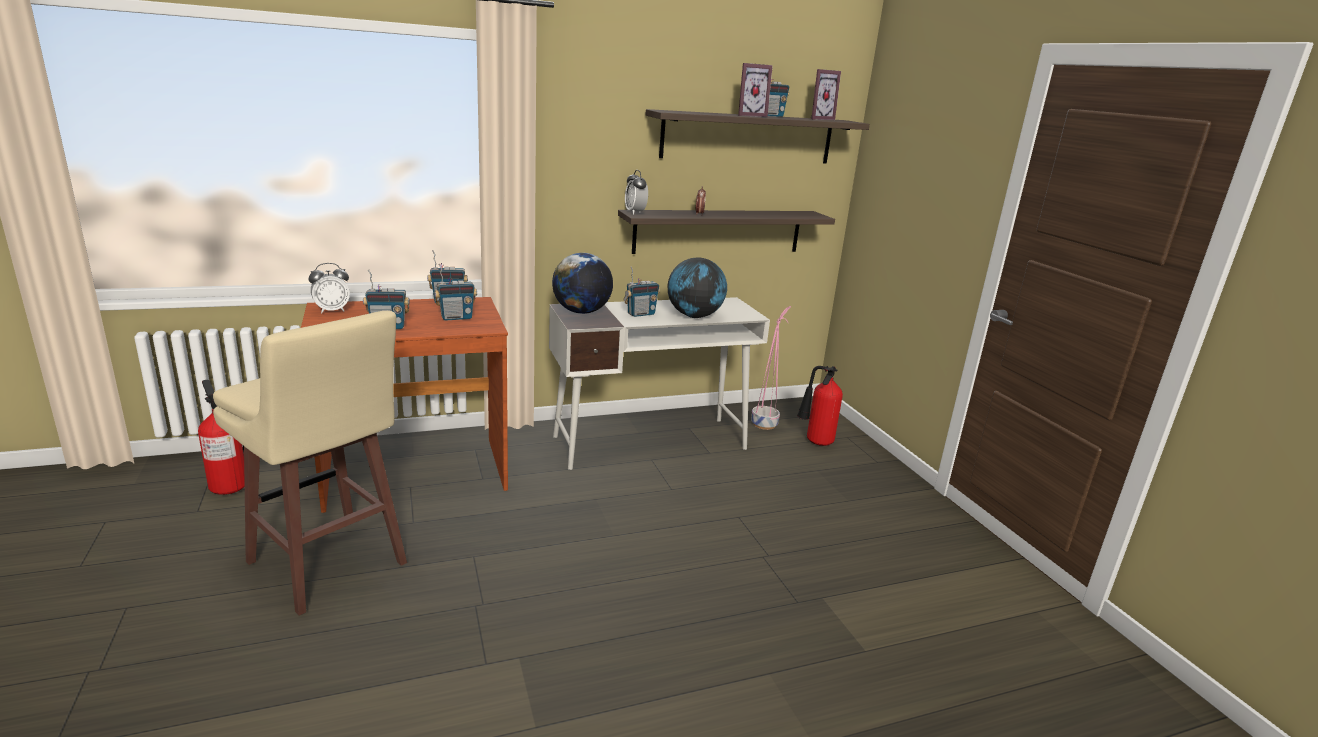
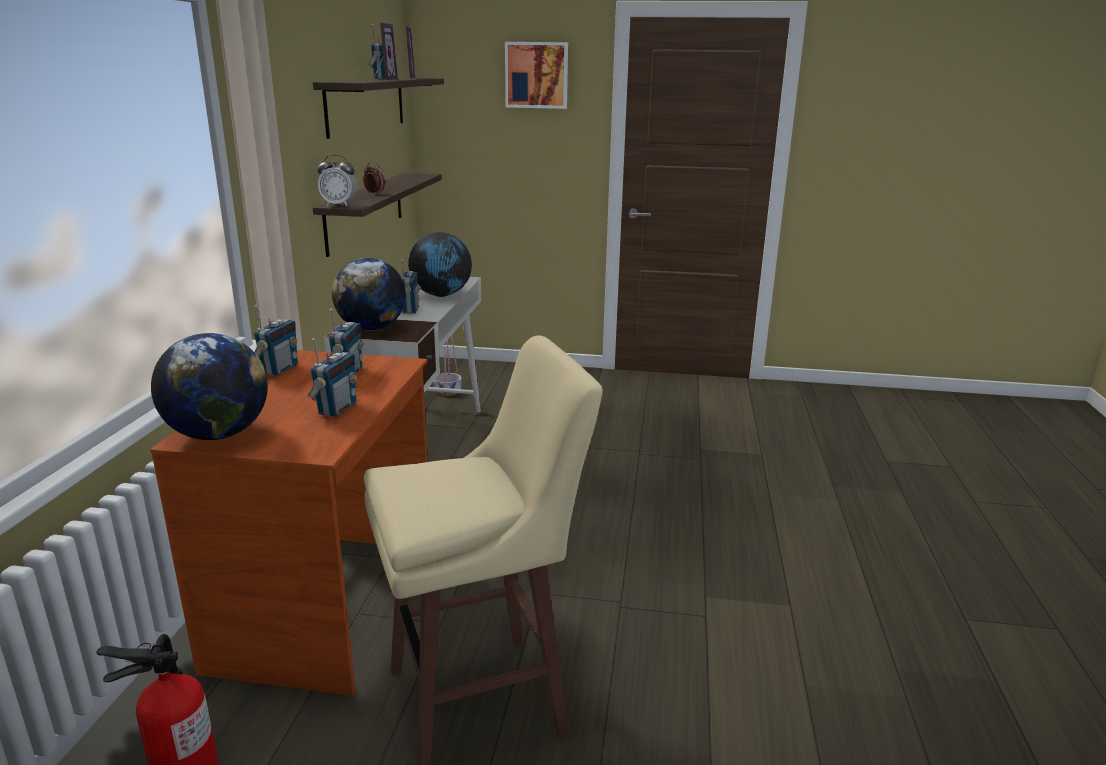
camera: 60 degrees left, 0 degrees up
alarm clock [309,263,350,313] -> globe [151,333,268,440]
fire extinguisher [797,366,843,446] -> none
none -> picture [505,42,568,109]

